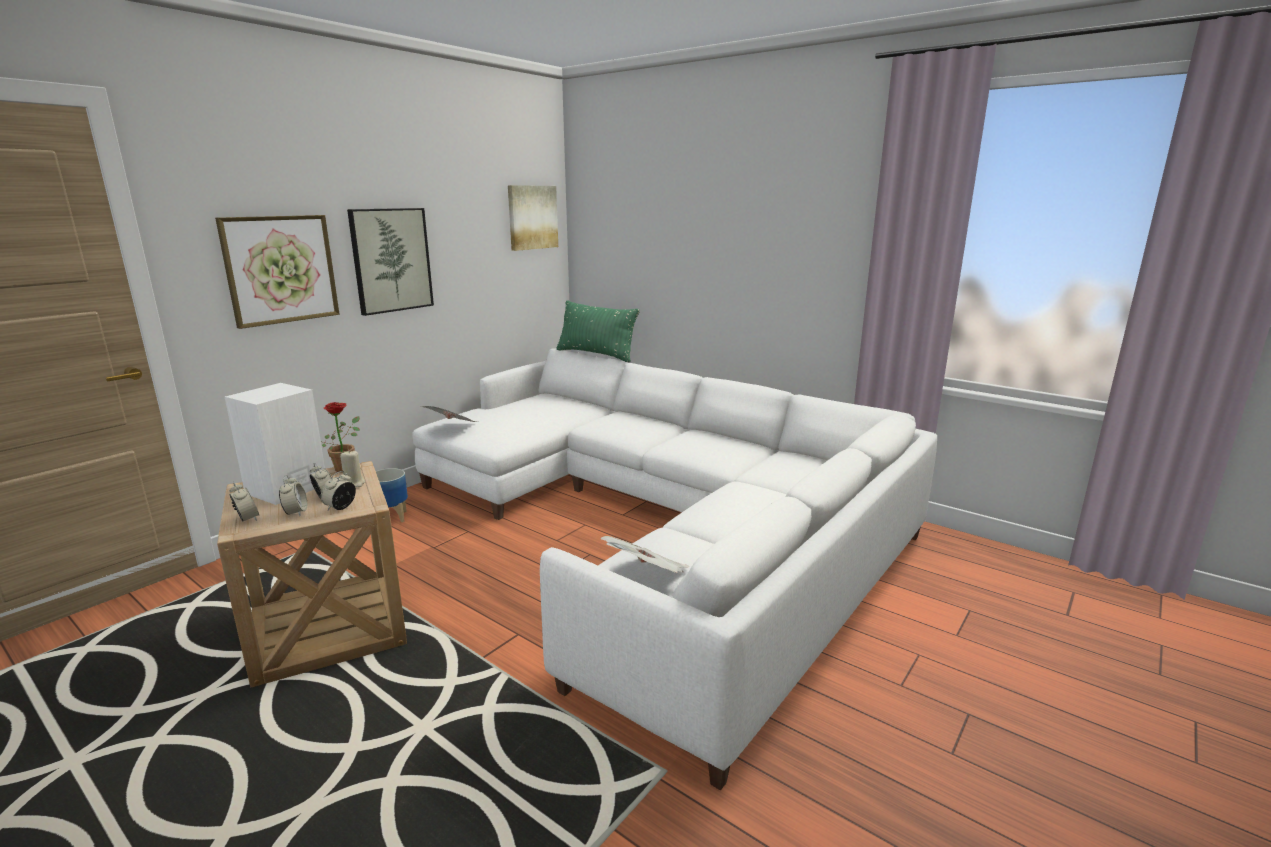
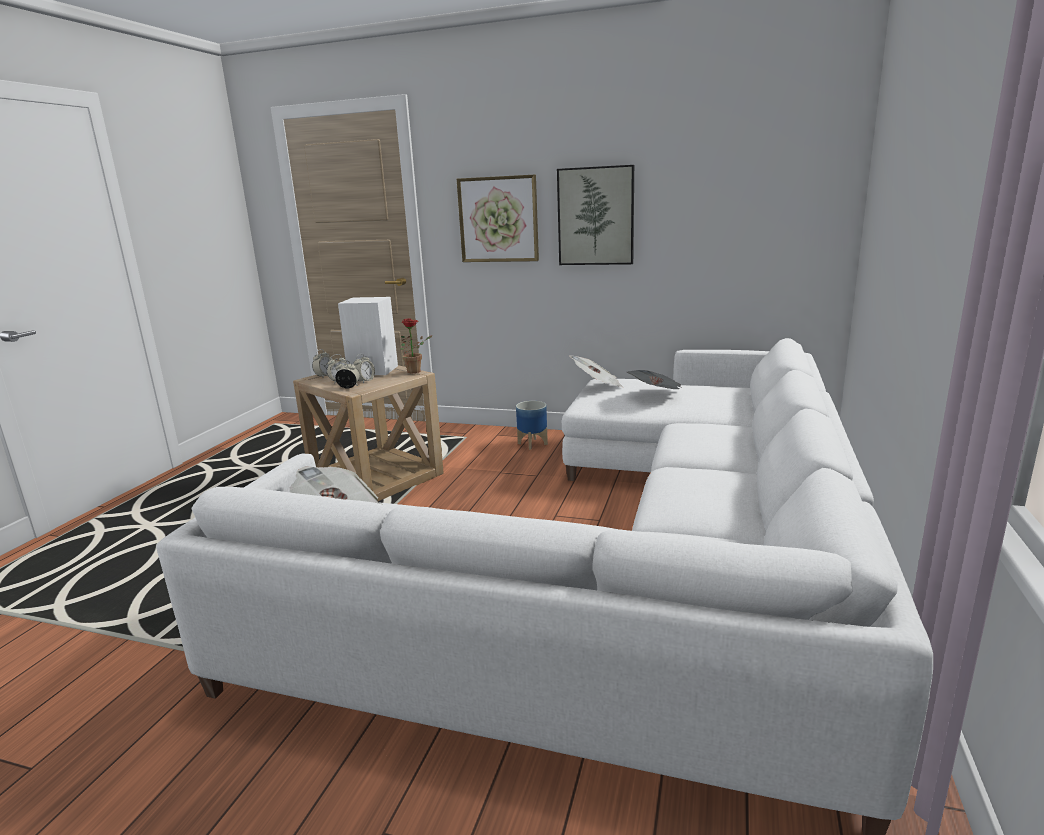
camera: 70 degrees right, 0 degrees up
beige candle [340,450,365,487] -> none
picture [508,185,558,251] -> none
green pillow [557,300,640,362] -> none
none -> newspaper [627,370,681,389]

